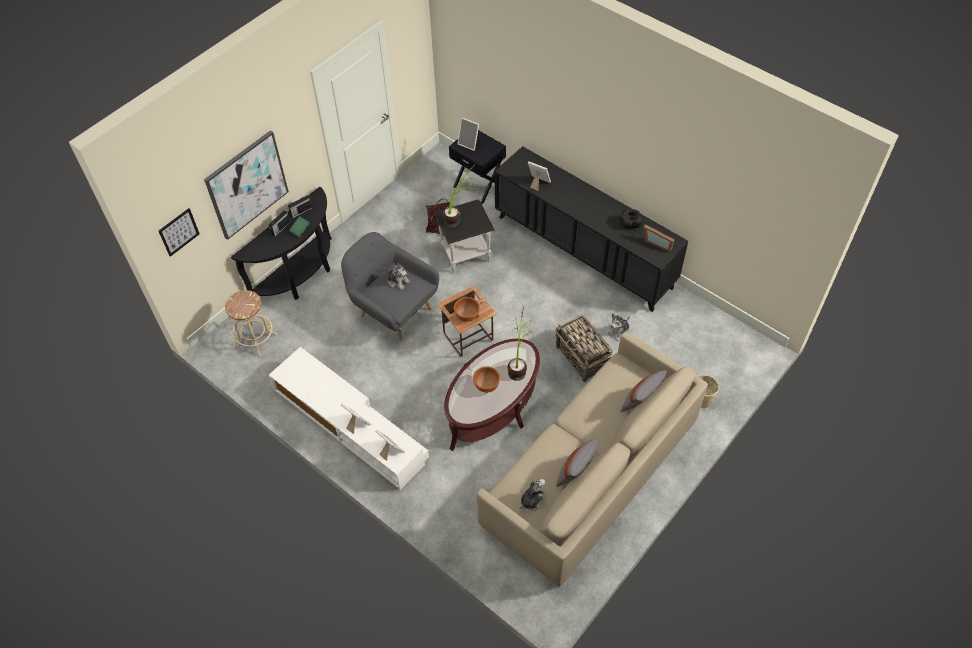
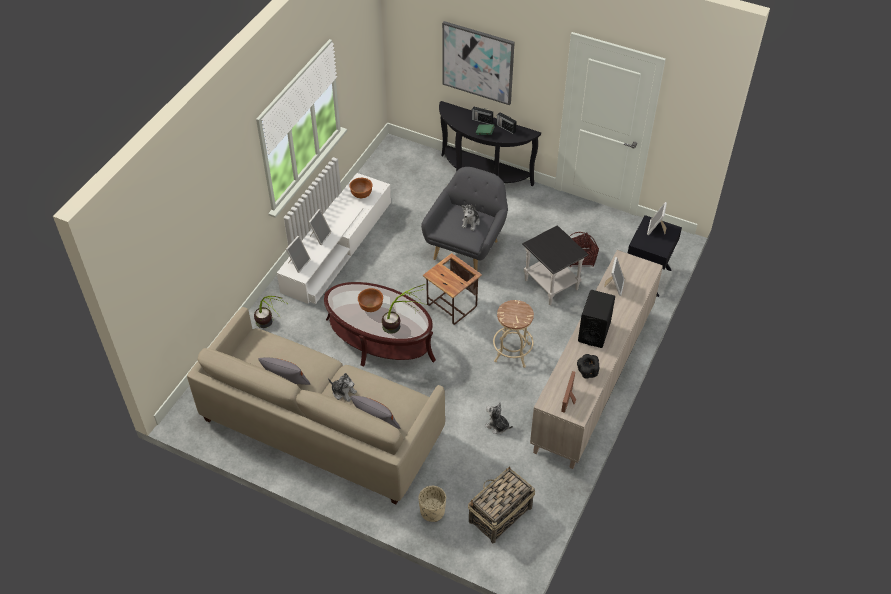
camera: 75 degrees right, 5 degrees down
picture [159,208,199,257] -> none
beige stool [225,290,277,357] -> beige stool moved to [493,300,534,368]
potted plant [443,164,481,227] -> potted plant moved to [254,296,286,328]
brown bowl [454,297,479,322] -> brown bowl moved to [349,178,373,198]
black cabinet [495,146,688,312] -> beige cabinet [530,250,663,469]
plush toy [520,479,546,511] -> plush toy moved to [328,373,357,402]
basket [555,315,613,382] -> basket moved to [468,466,535,543]
none -> black speaker [578,290,615,348]

